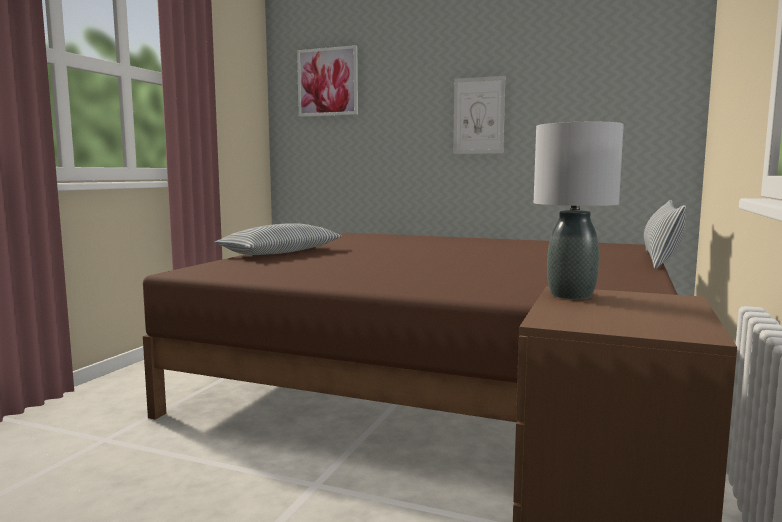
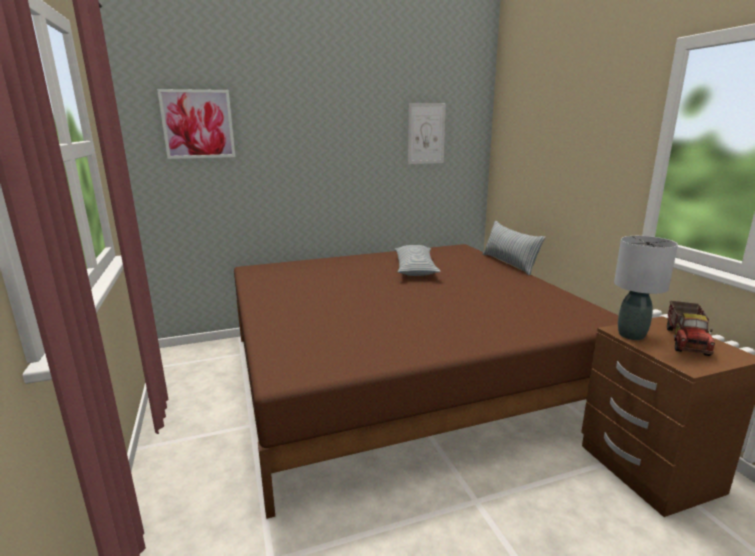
camera: 40 degrees left, 10 degrees up
pillow [214,223,342,255] -> pillow moved to [394,245,441,276]
picture [453,76,505,154] -> picture moved to [408,103,446,164]
none -> toy truck [667,301,715,356]

